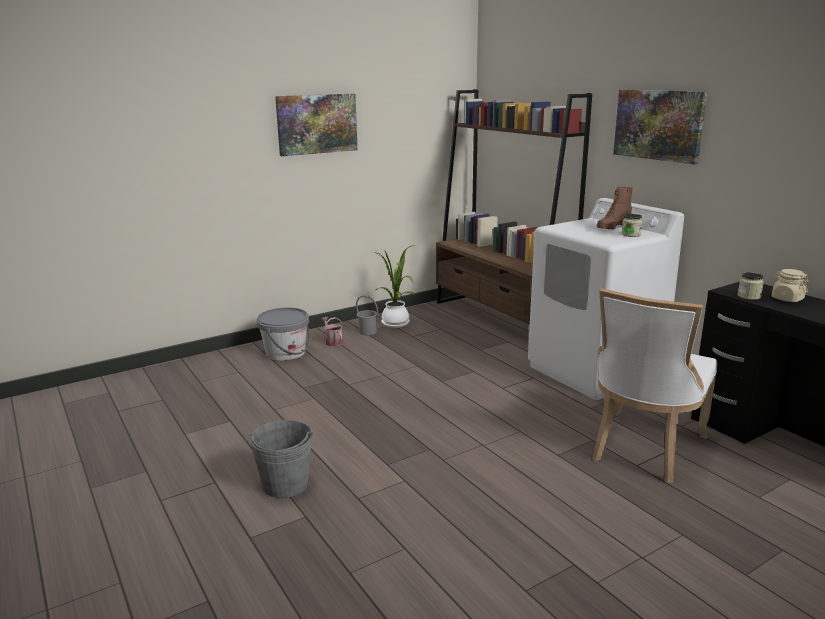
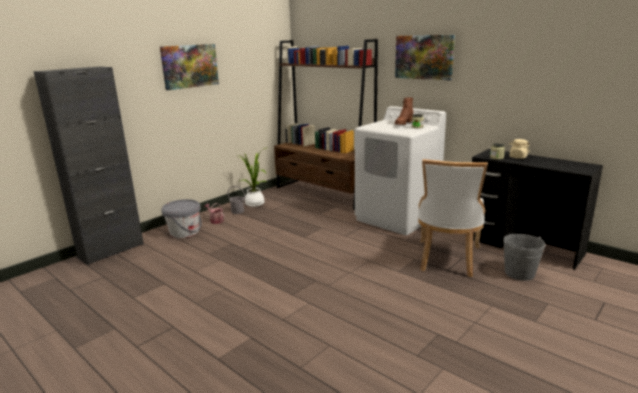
camera: 15 degrees left, 0 degrees up
grey bucket [249,420,313,498] -> grey bucket moved to [503,234,546,281]
none -> black cabinet [33,66,144,265]

